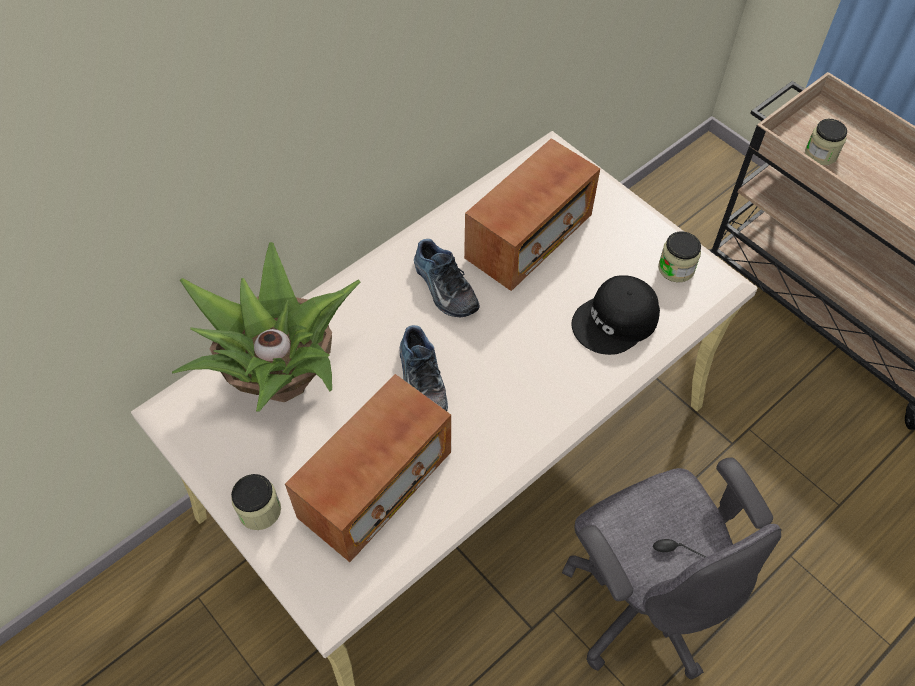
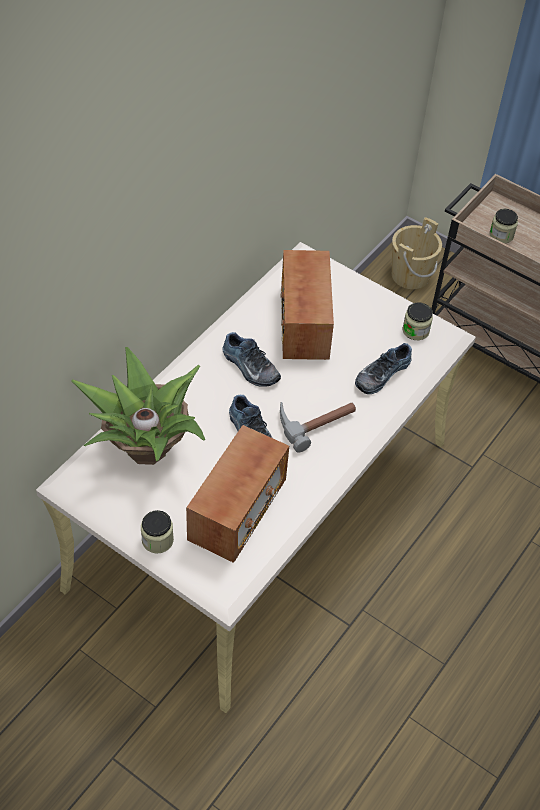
camera: 15 degrees left, 5 degrees down
radio [464,138,600,291] -> radio turned 150 degrees clockwise [280,250,334,360]
grey office chair [562,458,782,680] -> none
black cap [571,275,660,355] -> shoe [355,343,412,394]
none -> hammer [280,402,356,453]
none -> beige bucket [392,217,442,289]

